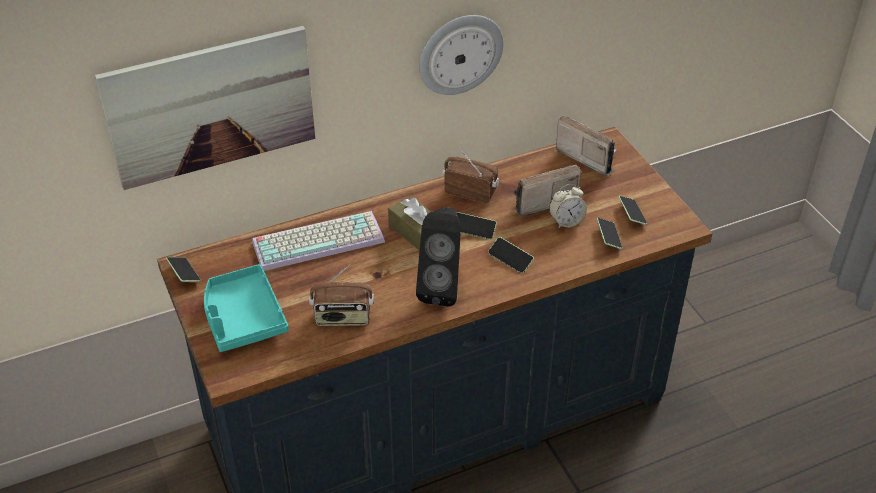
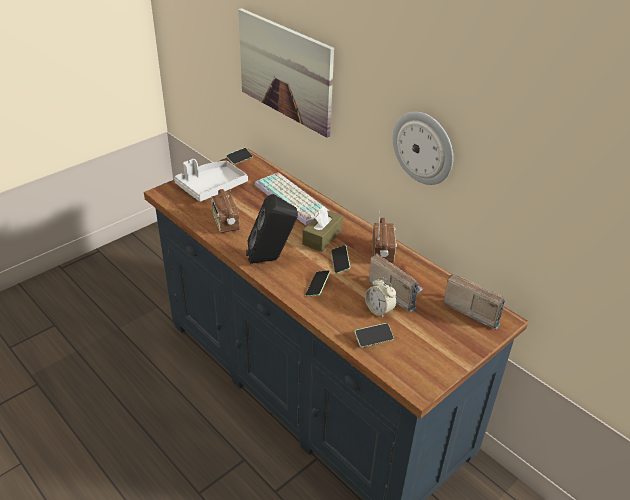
camera: 70 degrees right, 5 degrees down
turquoise tray [204,264,289,352] -> grey tray [174,159,248,202]
radio [556,115,617,176] -> radio turned 75 degrees counterclockwise [443,273,505,329]
phone [618,196,647,225] -> none

